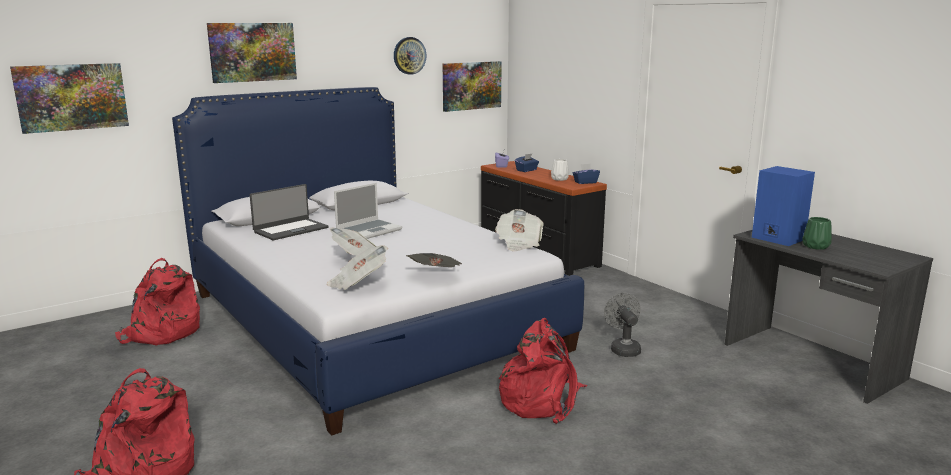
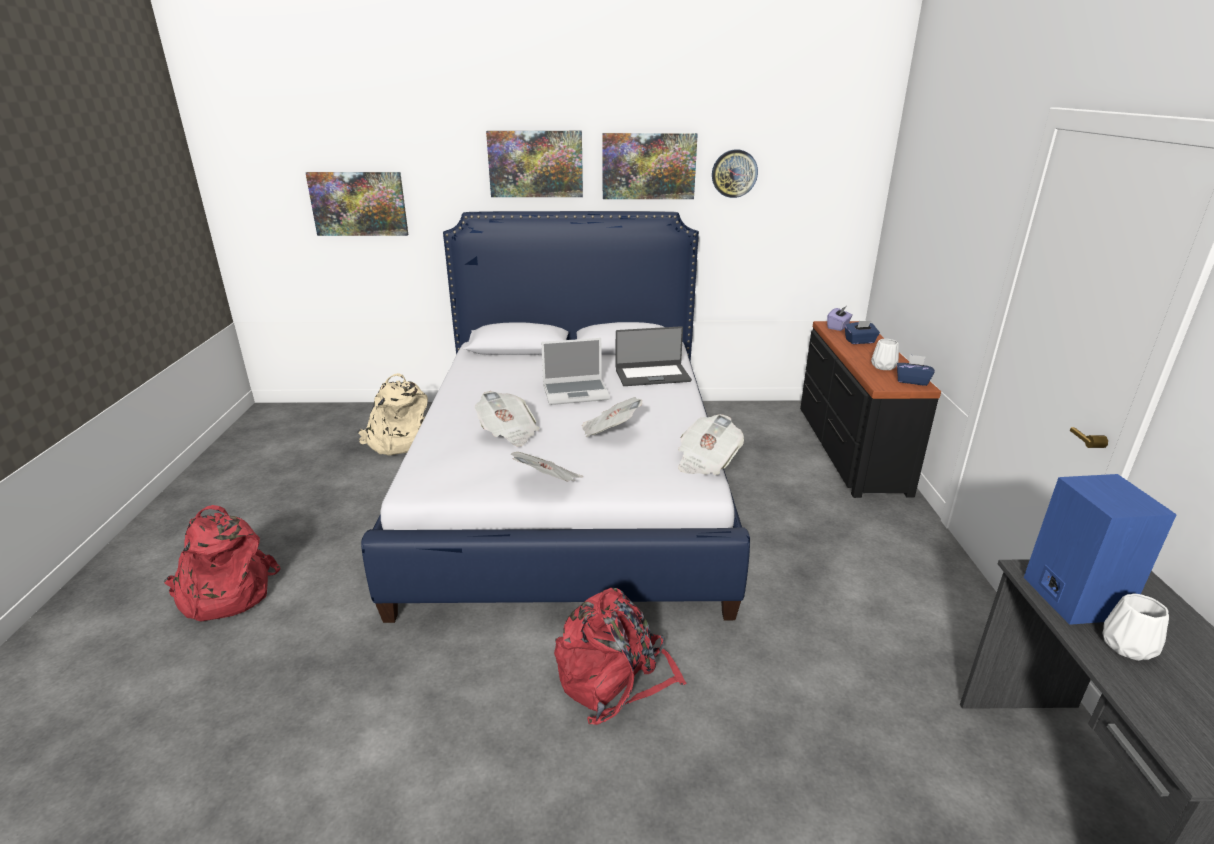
camera: 35 degrees right, 10 degrees up
red backpack [115,258,200,346] -> beige backpack [357,373,428,455]
laptop [250,184,328,240] -> laptop moved to [615,326,692,386]
newspaper [327,245,388,290] -> newspaper moved to [582,397,643,437]
picture [443,61,502,112] -> picture moved to [602,133,698,199]
grey fan [604,293,641,357] -> none
green vase [802,217,832,250] -> white vase [1103,594,1169,661]

